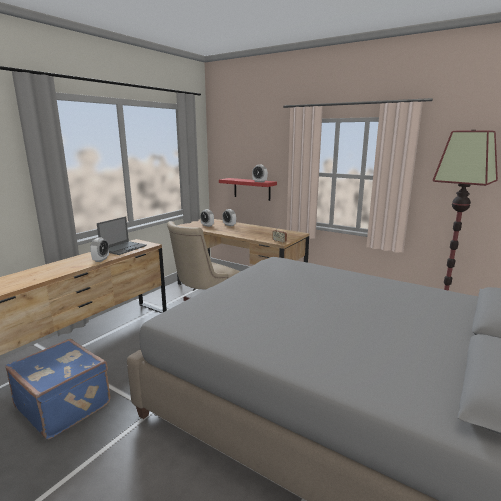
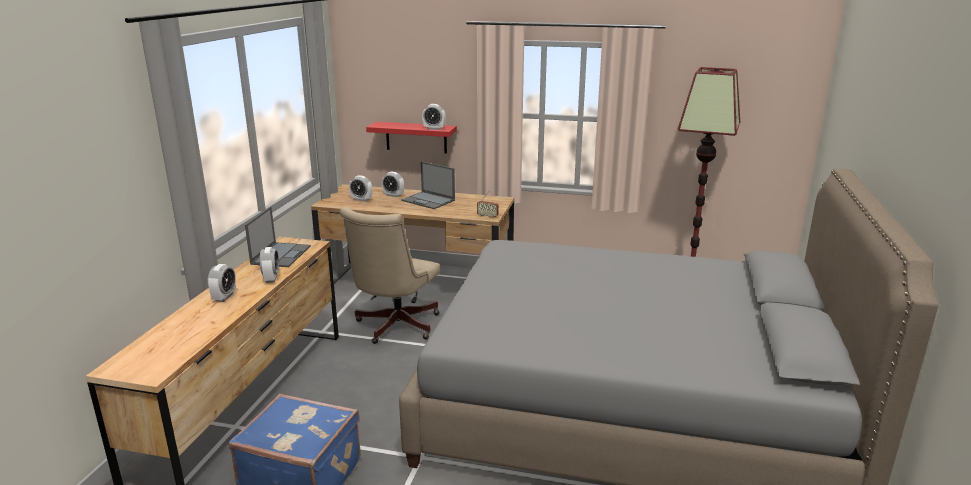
camera: 20 degrees left, 5 degrees up
none -> alarm clock [207,264,236,302]
none -> laptop [401,161,455,209]

